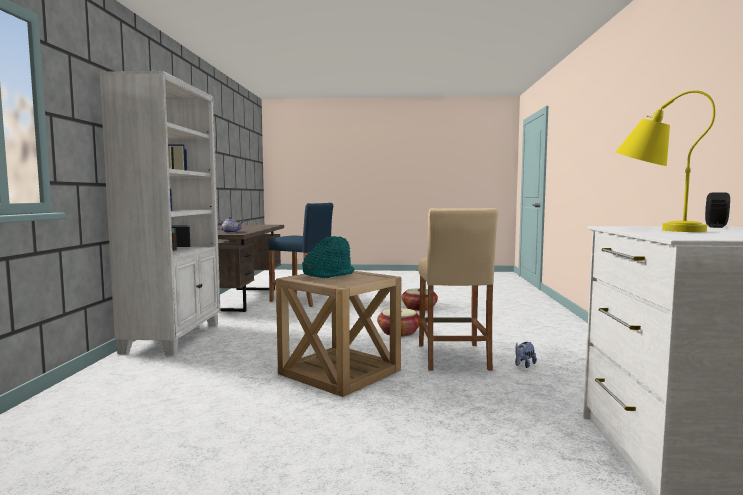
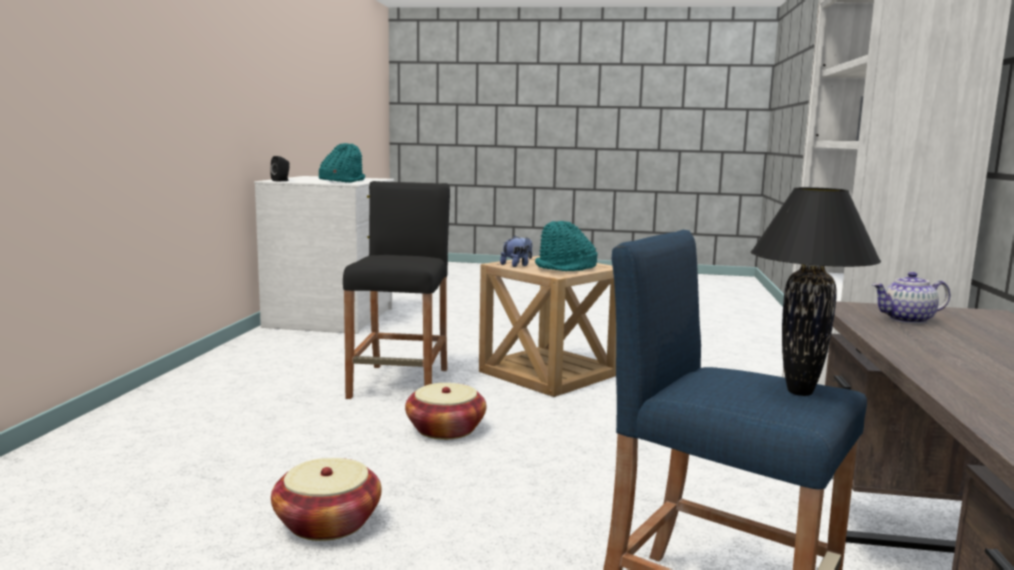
camera: 175 degrees left, 5 degrees up
beige stool [418,208,498,371] -> black stool [343,181,450,399]
plush toy [515,342,537,368] -> plush toy moved to [500,236,532,267]
yellow table lamp [616,90,716,232] -> turquoise hat [319,143,365,183]
none -> black table lamp [751,187,881,396]

